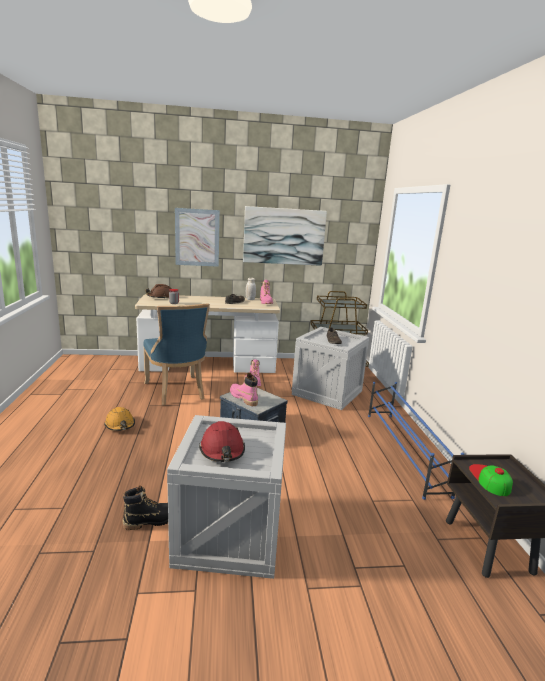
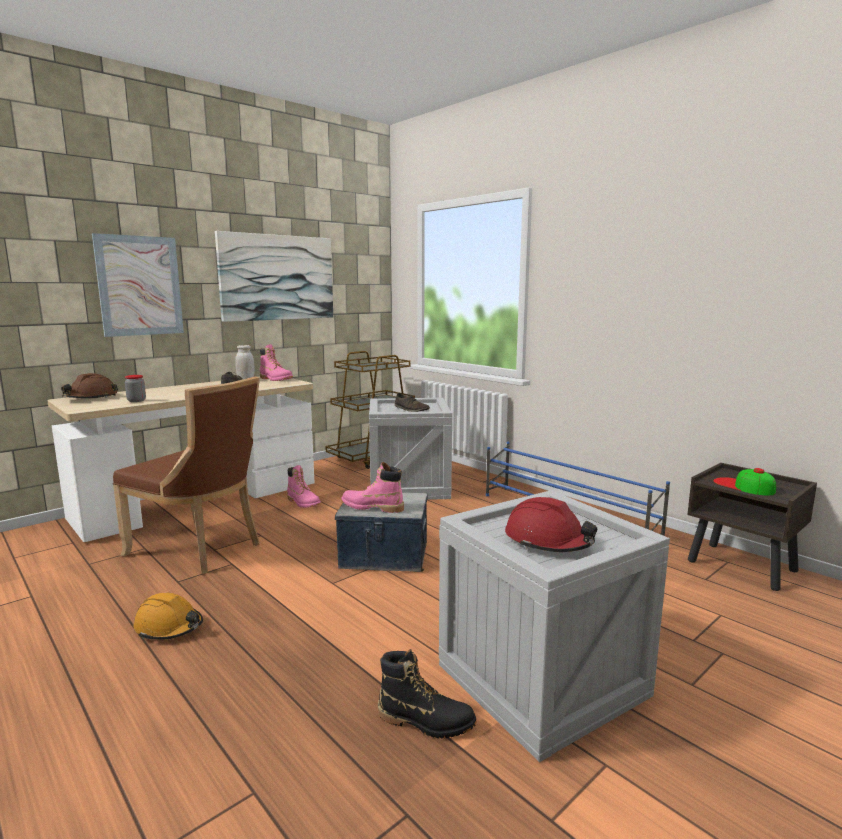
camera: 35 degrees left, 5 degrees down
black boot [123,485,168,530] -> black boot turned 75 degrees clockwise [378,649,476,738]
blue chair [143,303,210,405] -> brown chair [113,376,260,574]

